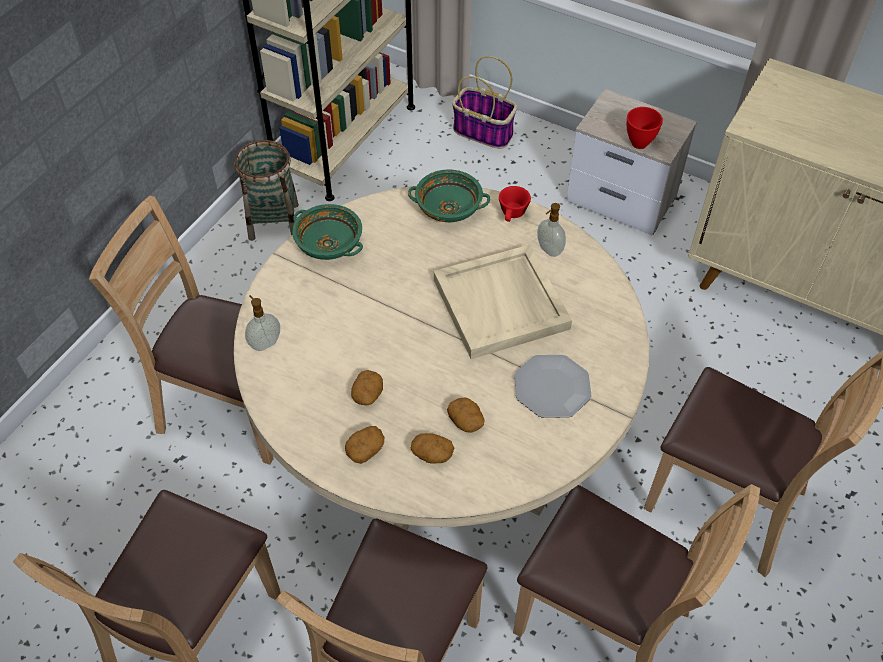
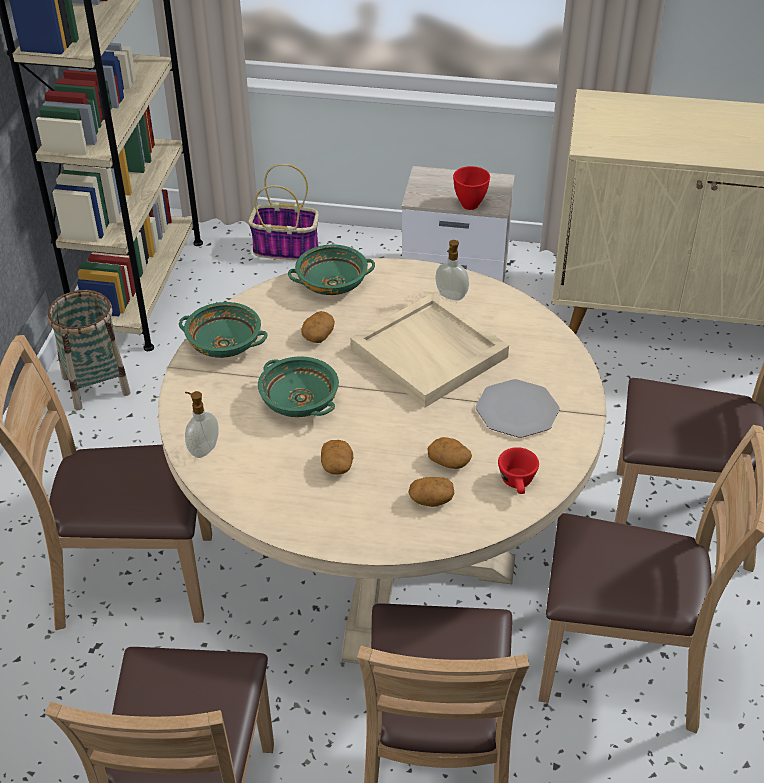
camera: 20 degrees left, 10 degrees down
potato [345,426,384,464] -> potato moved to [301,311,335,343]
red cup [499,186,531,222] -> red cup moved to [498,447,539,494]
none -> green bowl [258,356,339,417]

